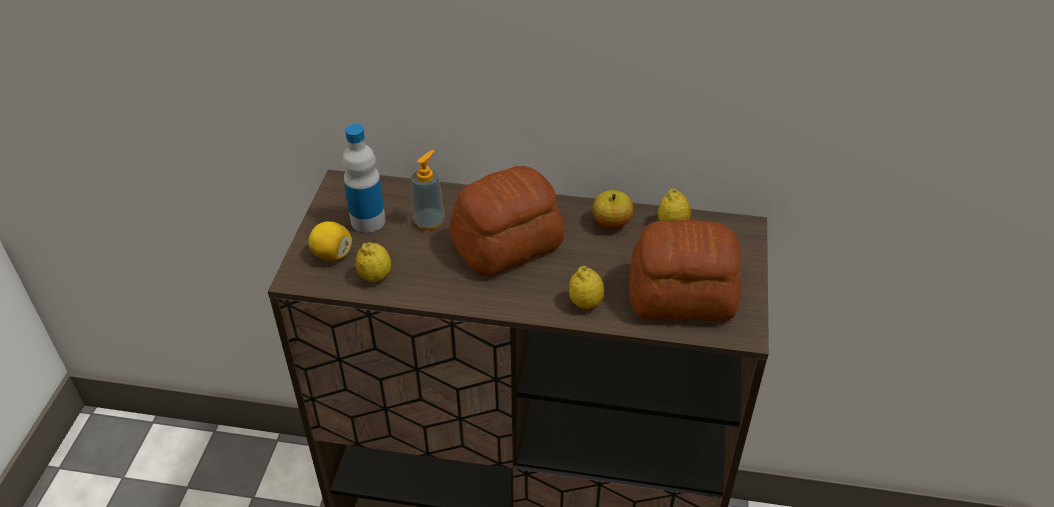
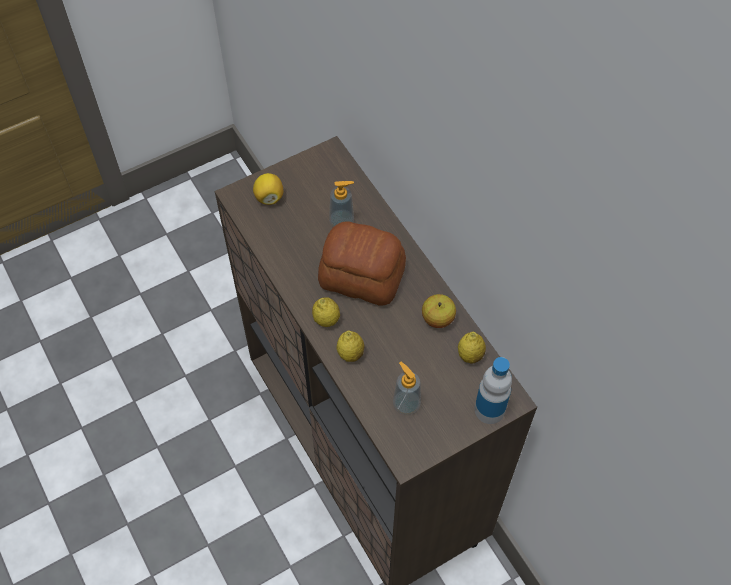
camera: 50 degrees right, 15 degrees up
bottle [343,124,386,233] -> bottle moved to [475,357,512,424]
lemon [355,242,391,282] -> lemon moved to [312,297,340,327]
bread [629,220,741,322] -> soap dispenser [393,362,421,415]

